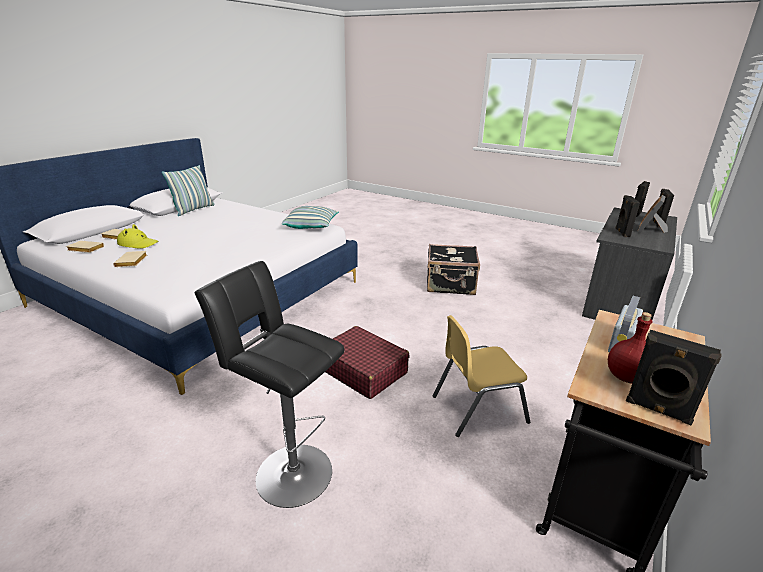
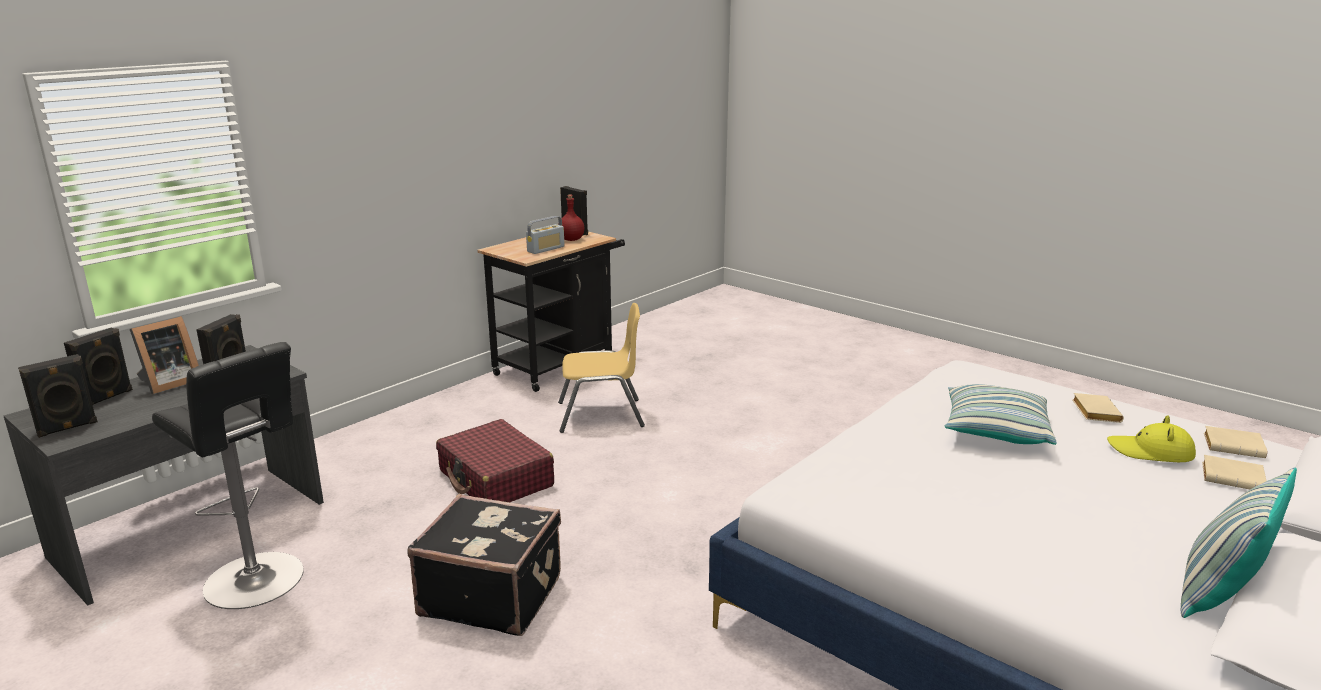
camera: 170 degrees left, 5 degrees down
black stool [194,261,344,508] -> black stool moved to [152,342,304,609]
pillow [282,206,339,229] -> pillow moved to [945,384,1057,445]
red suitcase [325,326,410,399] -> red suitcase moved to [436,419,554,502]

